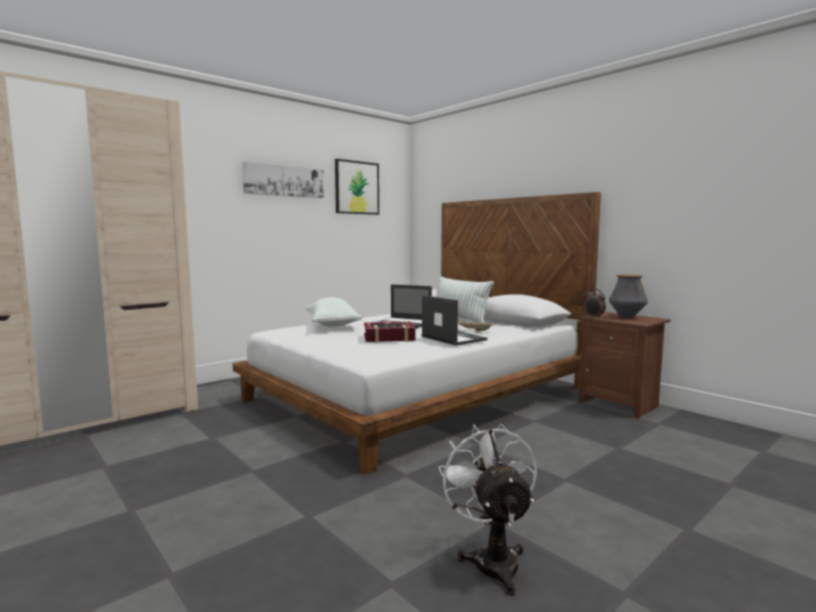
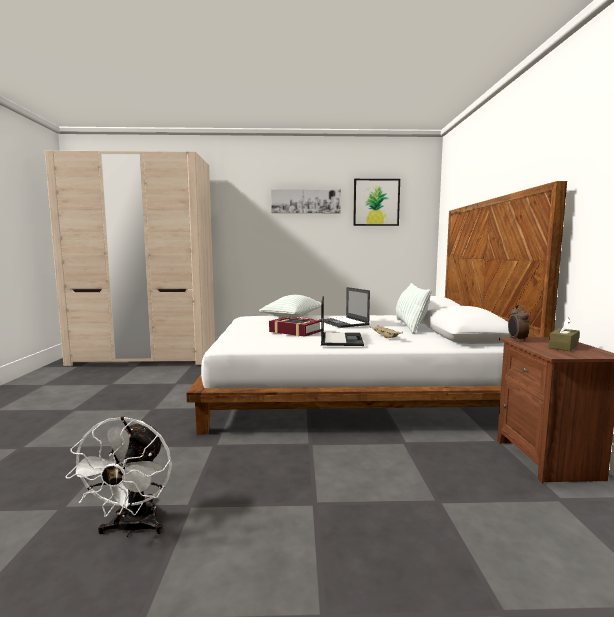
camera: 40 degrees right, 0 degrees up
white fan [439,424,537,596] -> white fan turned 150 degrees clockwise [65,416,172,537]
vase [609,274,648,318] -> brown tissue box [548,318,580,351]

